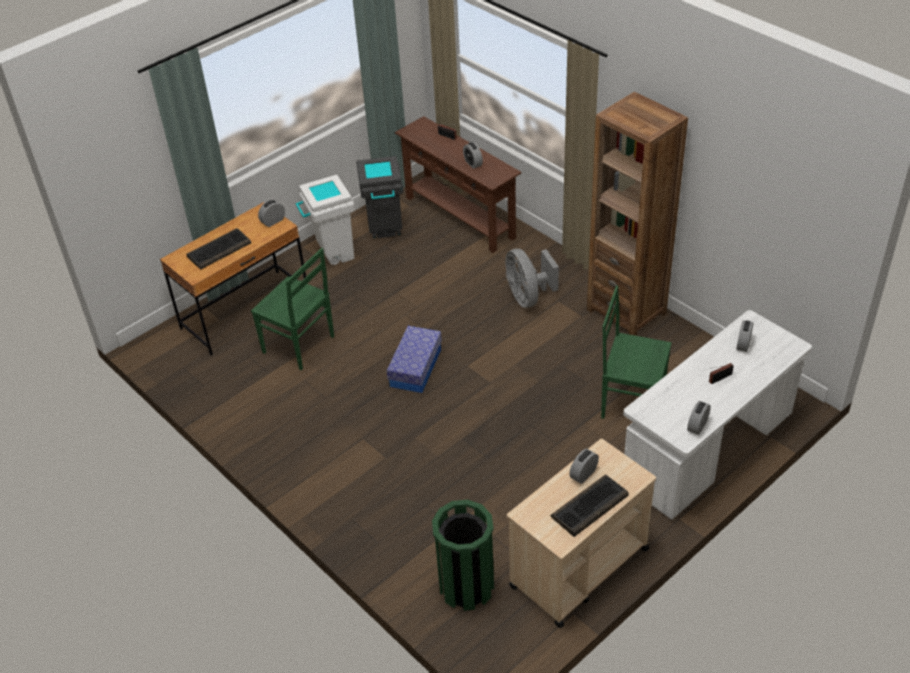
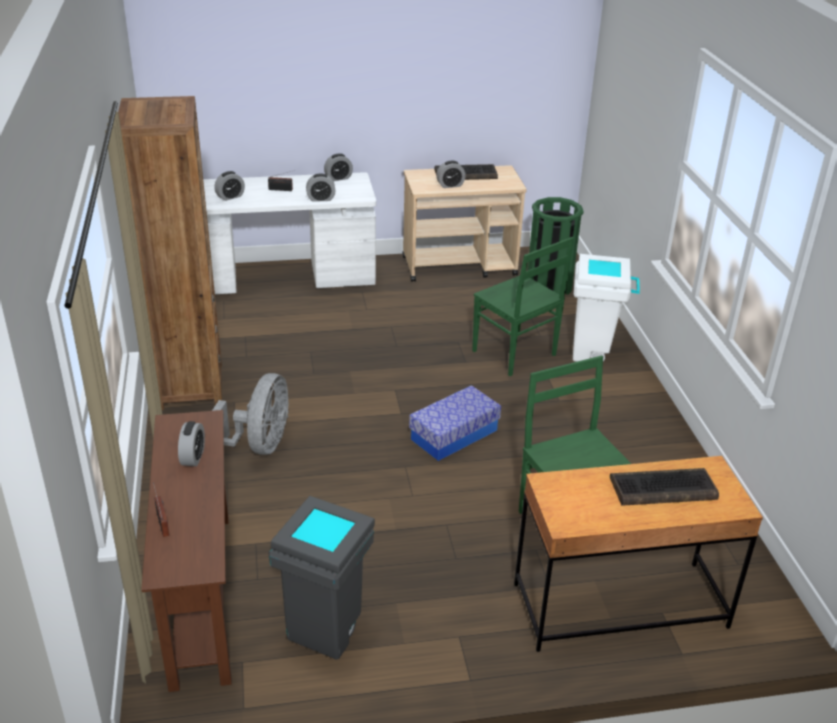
camera: 150 degrees left, 10 degrees down
alarm clock [258,200,285,227] -> alarm clock moved to [306,174,336,202]
white trash can [295,175,355,265] -> white trash can moved to [573,254,640,362]
green chair [601,286,672,419] -> green chair moved to [472,237,574,376]

